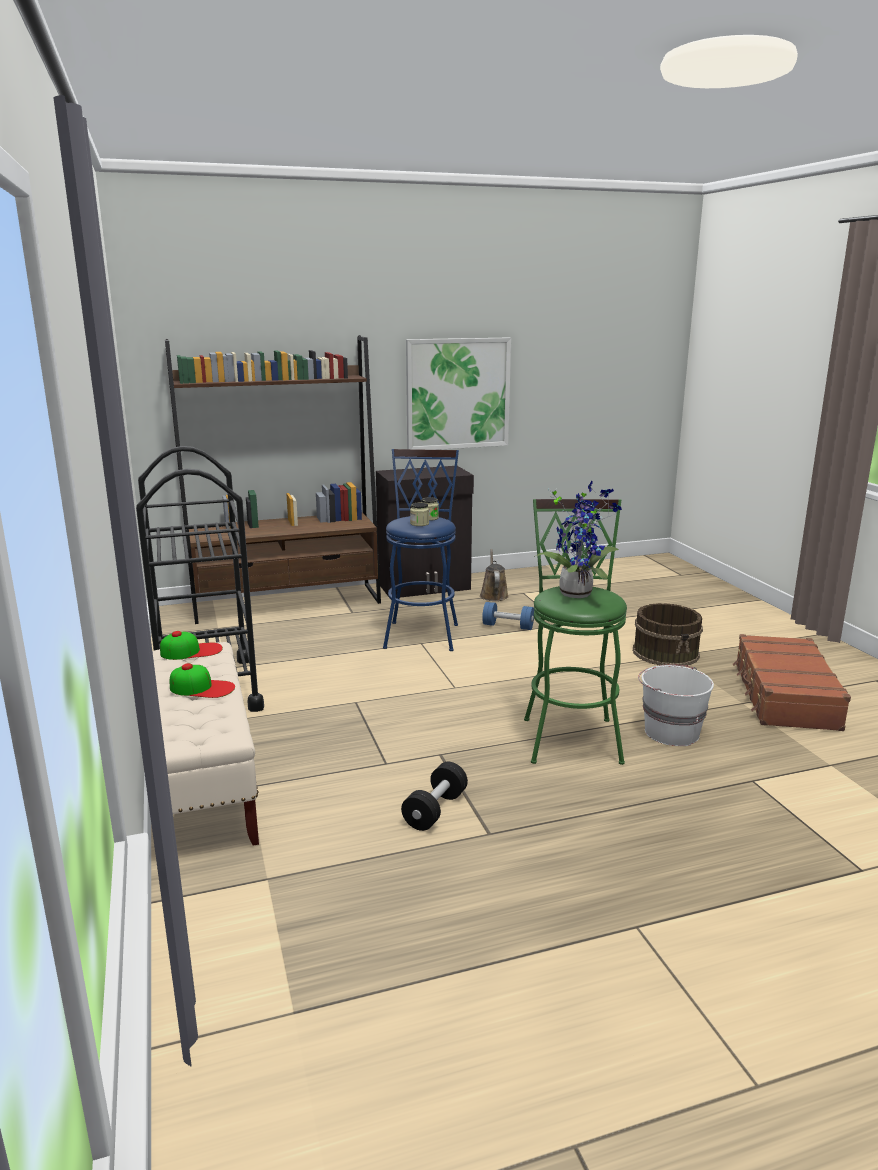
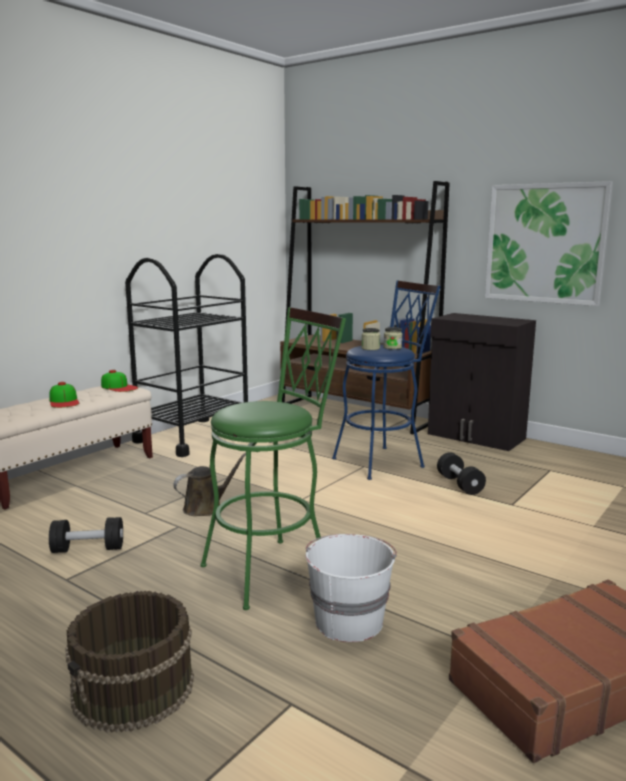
camera: 55 degrees right, 5 degrees down
brown watering can [480,549,509,601] -> brown watering can moved to [173,452,246,516]
blue dumbbell [482,602,534,630] -> black dumbbell [437,452,486,495]
potted plant [534,481,622,598] -> none
brown bucket [633,603,703,666] -> brown bucket moved to [65,591,194,733]

